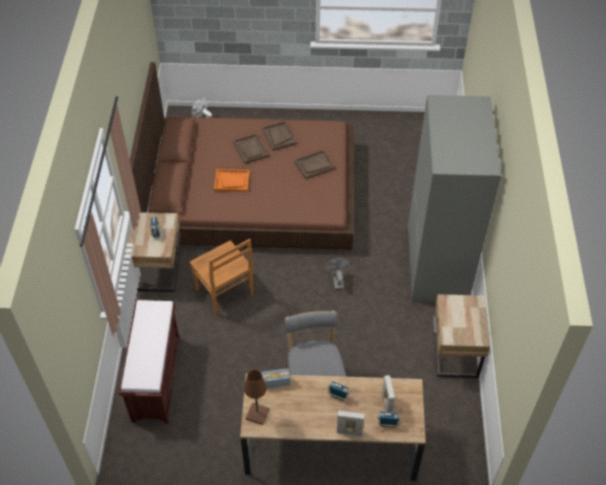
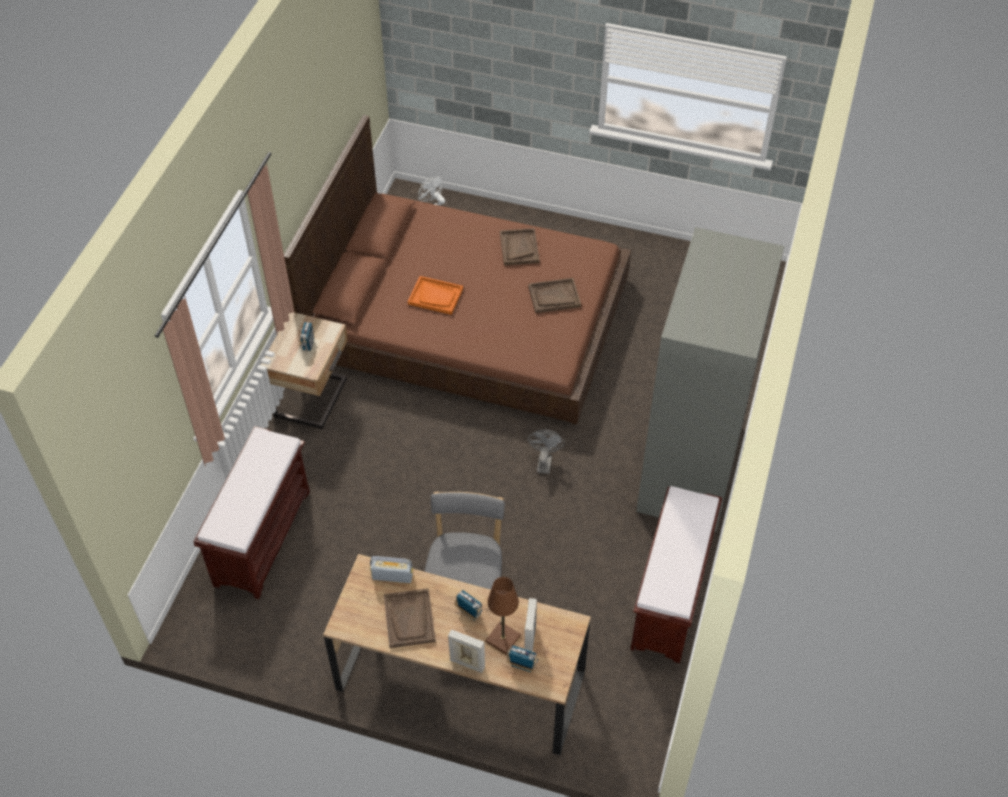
camera: 15 degrees right, 0 degrees up
brown chair [190,239,253,316] -> none
brown tray [233,133,269,164] -> brown tray moved to [384,588,436,648]
brown table lamp [244,370,269,425] -> brown table lamp moved to [486,577,521,655]
beige nightstand [433,294,490,378] -> brown bench [630,486,722,663]

